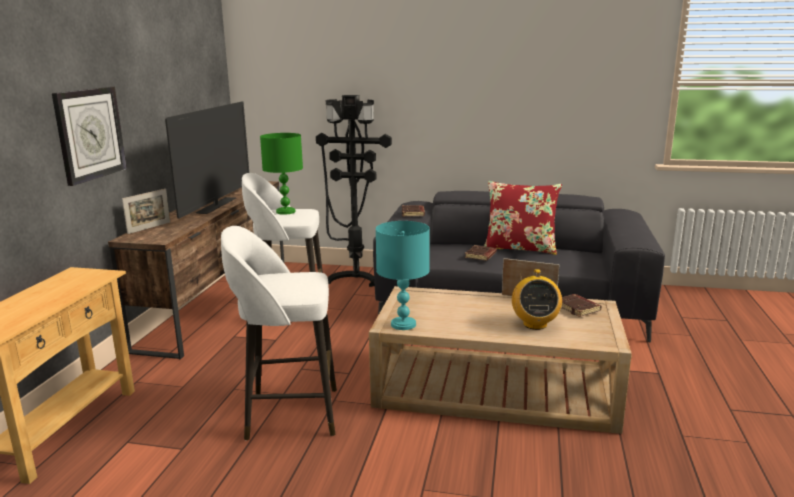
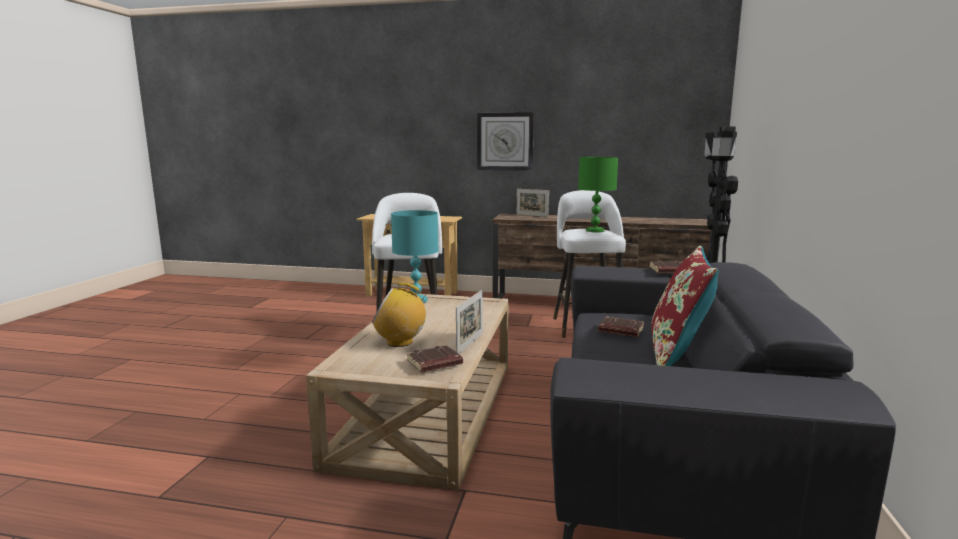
camera: 90 degrees right, 5 degrees down
television [165,101,249,219] -> none

